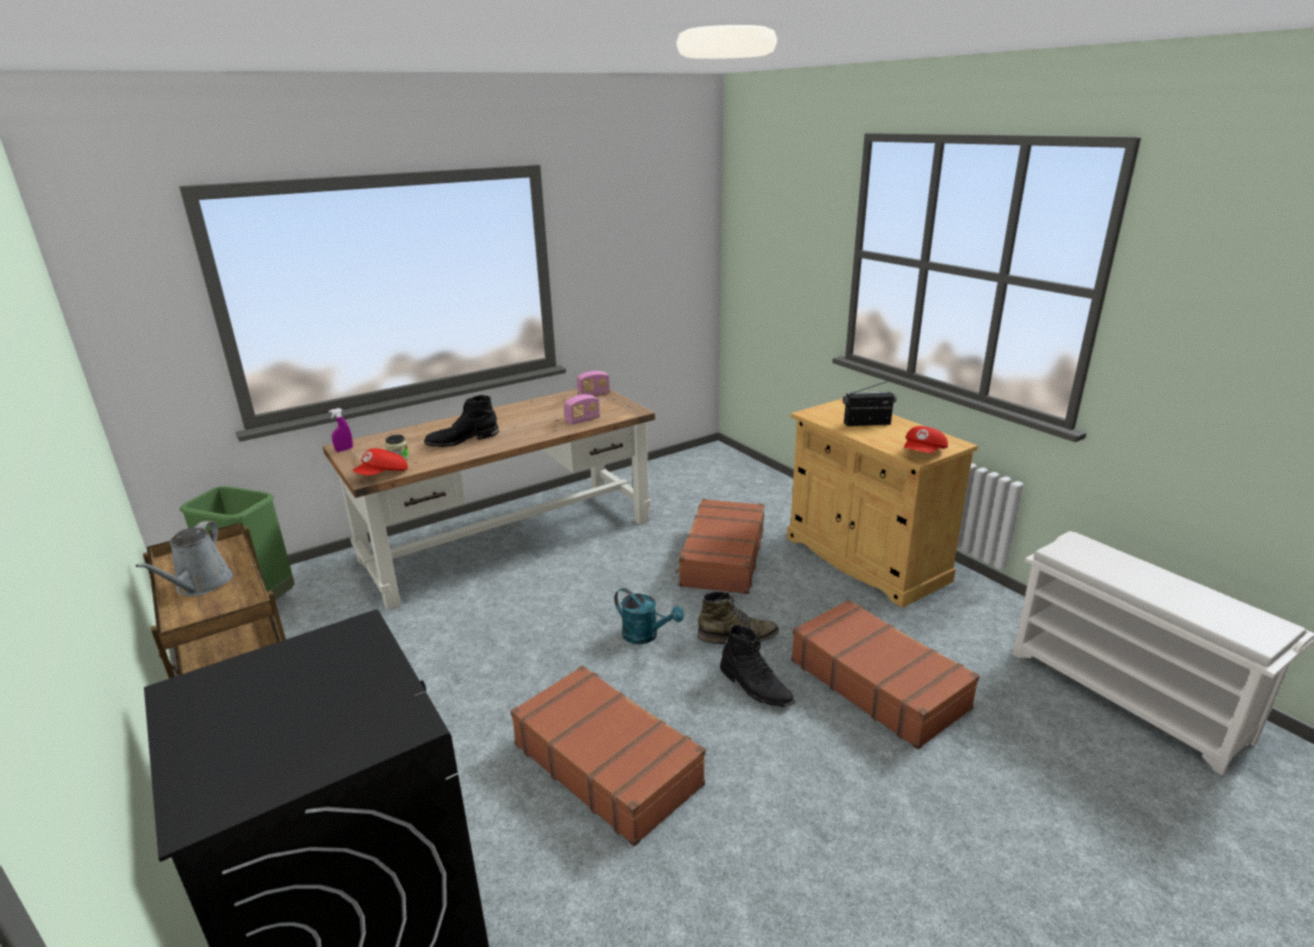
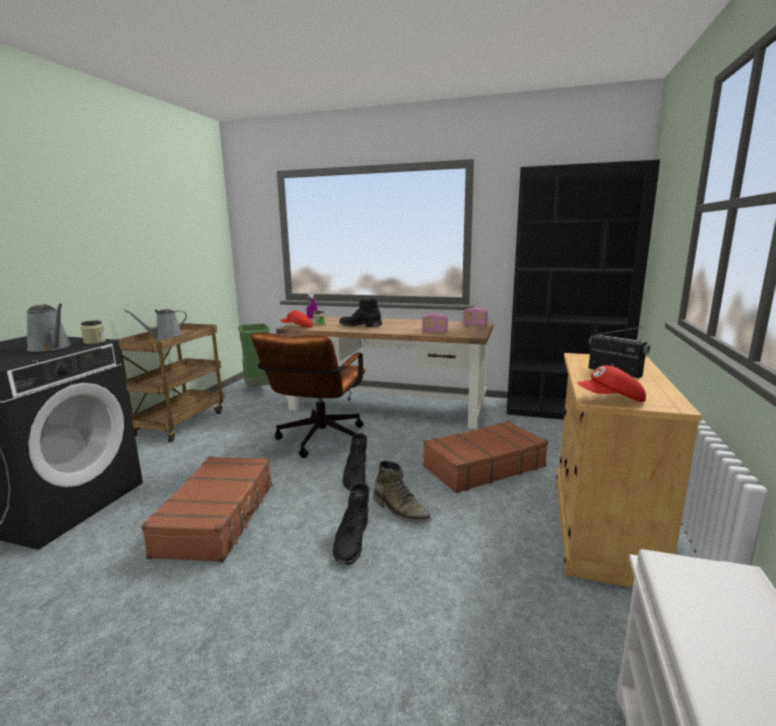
camera: 50 degrees right, 10 degrees down
turquoise watering can [614,588,684,644] -> black boot [342,433,367,490]
brown suitcase [791,599,980,750] -> none
none -> grey watering can [26,304,71,352]
none -> jar [81,320,106,344]
none -> brown office chair [251,332,366,458]
none -> black bookcase [507,159,660,420]

